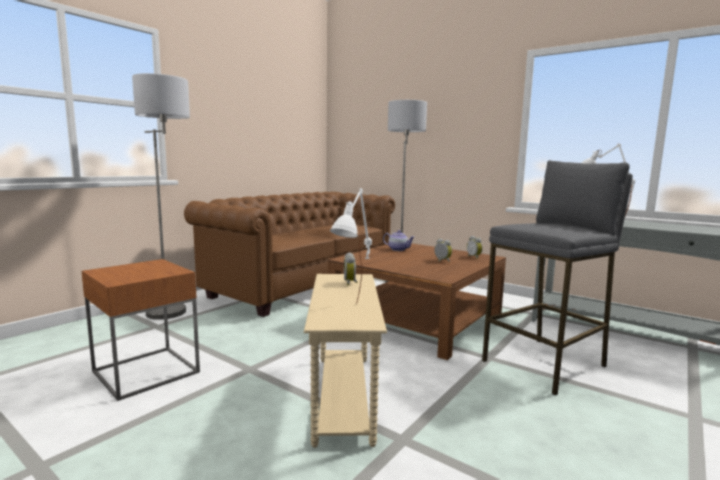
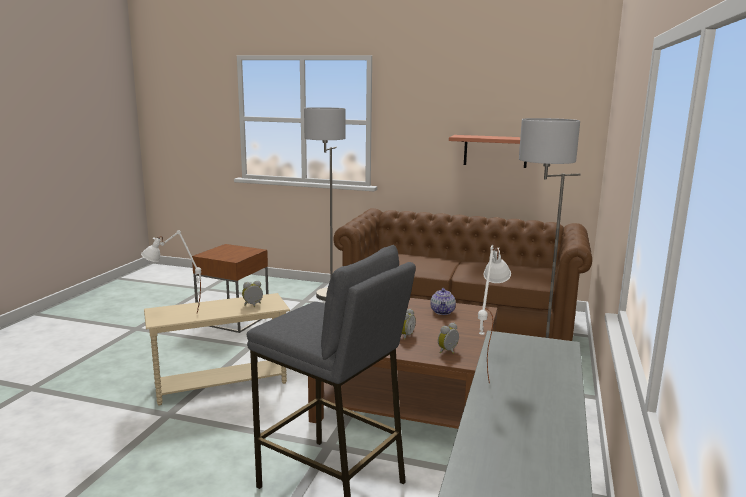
camera: 70 degrees right, 5 degrees up
none -> shelf [449,135,527,168]

